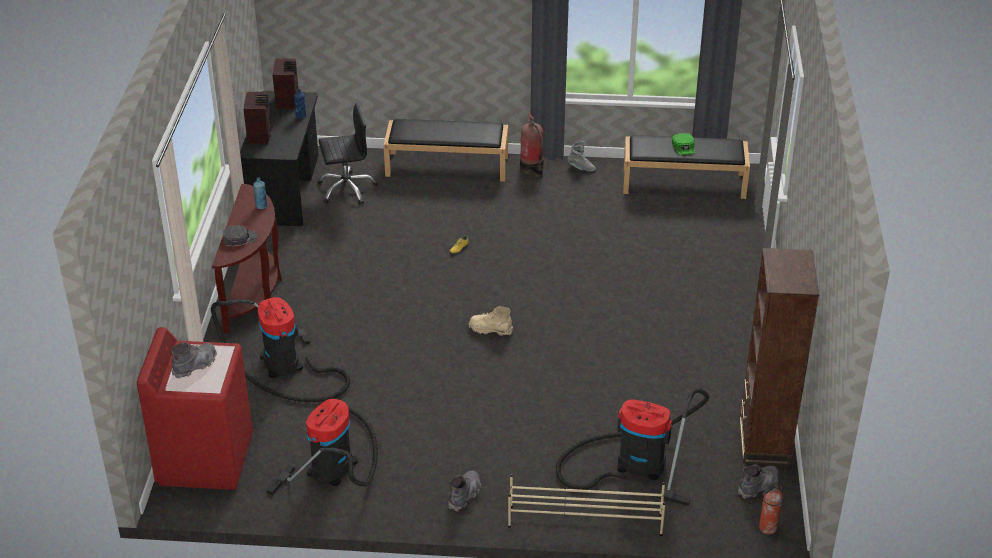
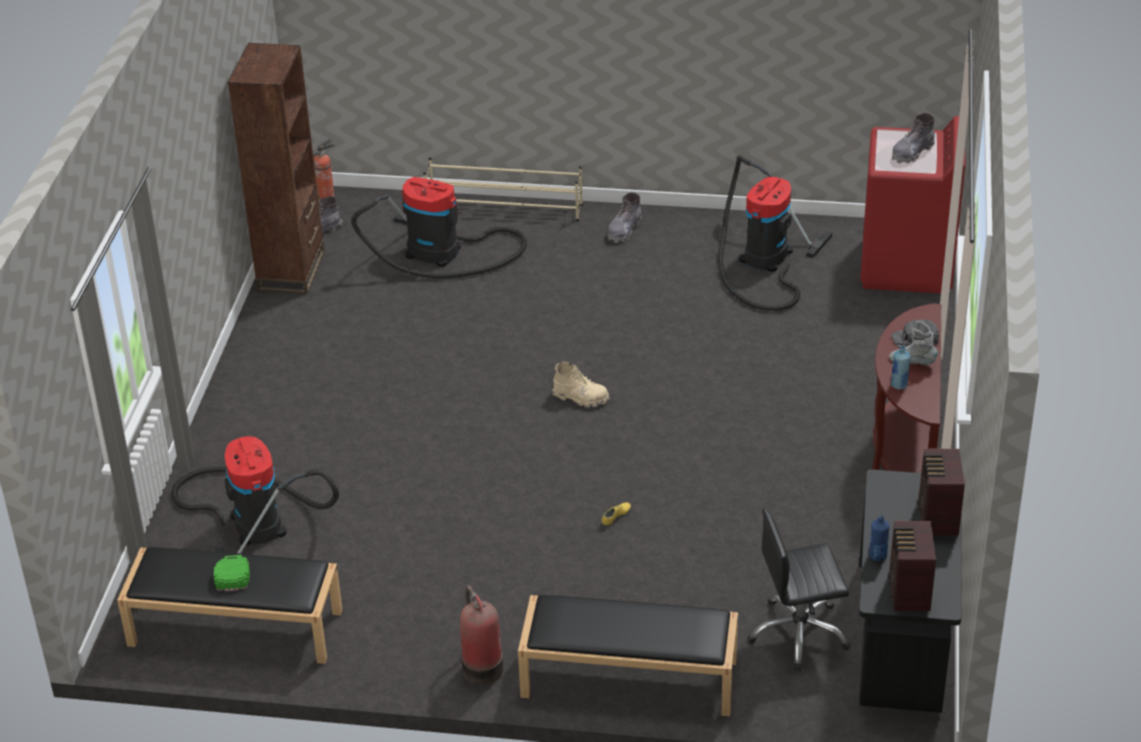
camera: 175 degrees left, 0 degrees up
vacuum cleaner [211,297,350,402] -> vacuum cleaner moved to [172,436,339,554]
grey boot [567,141,596,172] -> grey boot moved to [889,321,938,365]

